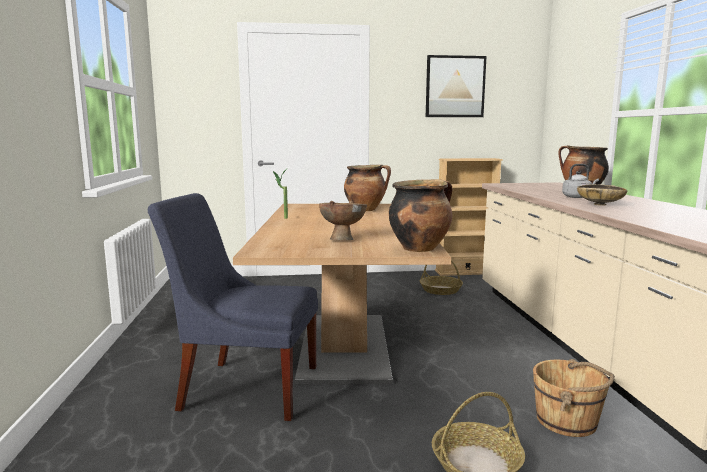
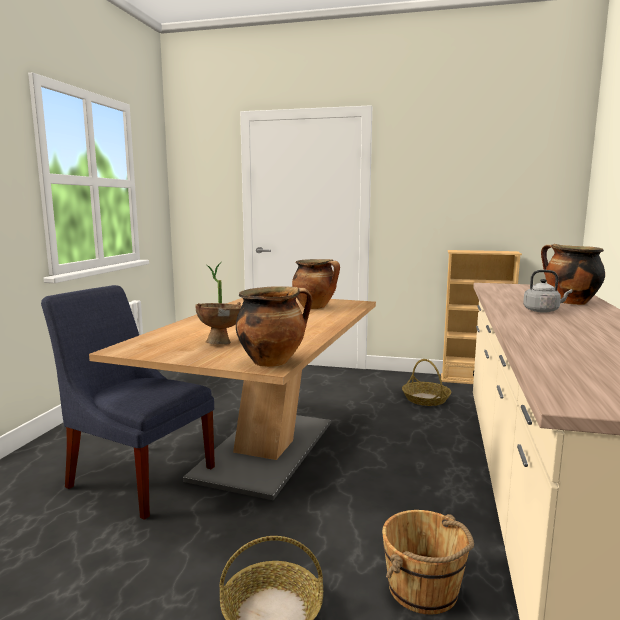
camera: 20 degrees right, 0 degrees up
picture [426,55,487,117] -> none
beige bowl [577,184,627,206] -> none

